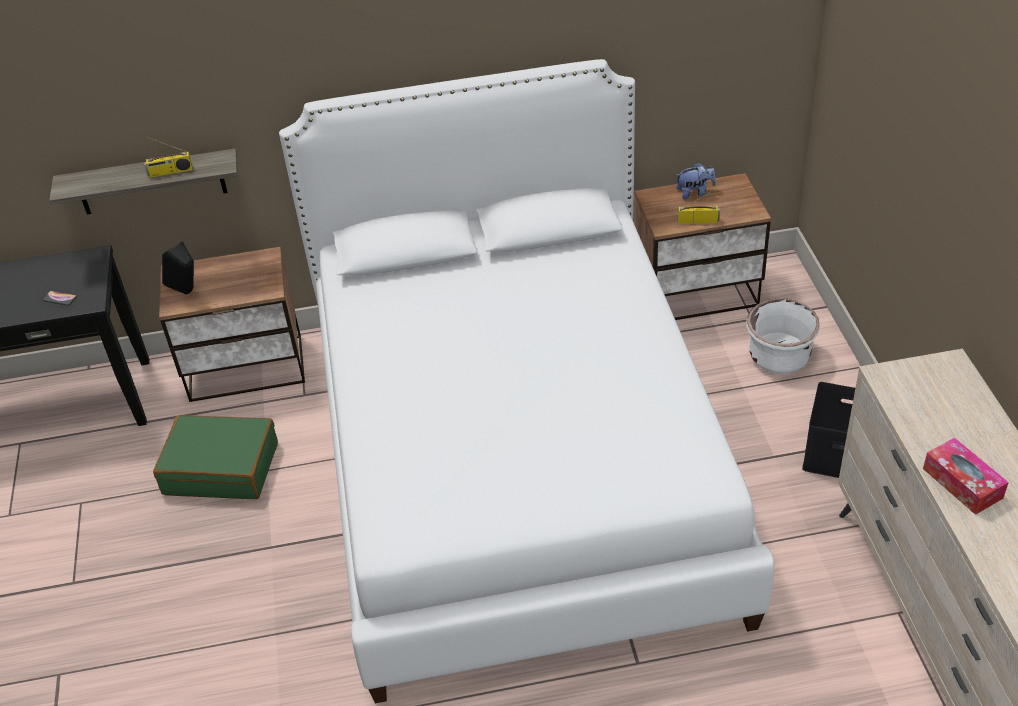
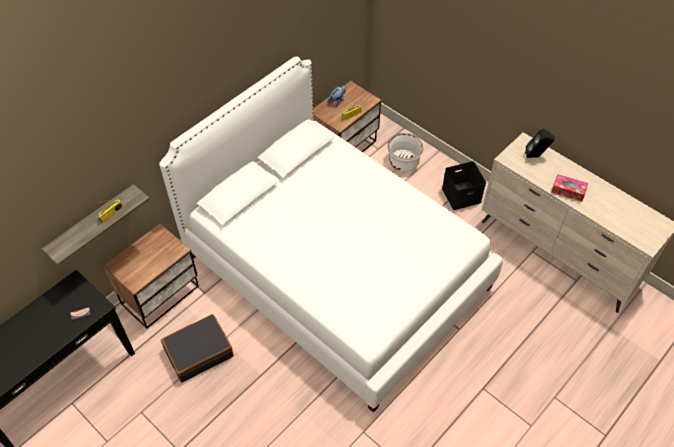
camera: 40 degrees left, 10 degrees up
green suitcase [153,415,278,499] -> black suitcase [161,314,233,382]
black speaker [162,241,194,294] -> black speaker moved to [525,129,555,158]

